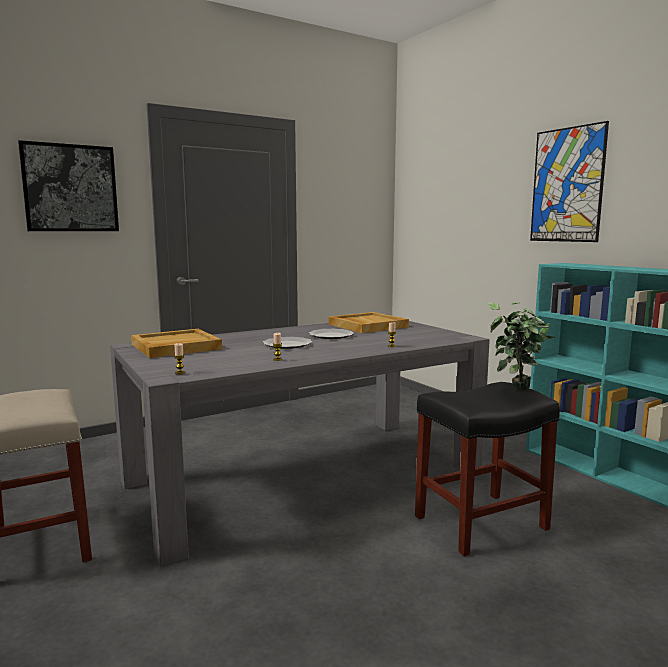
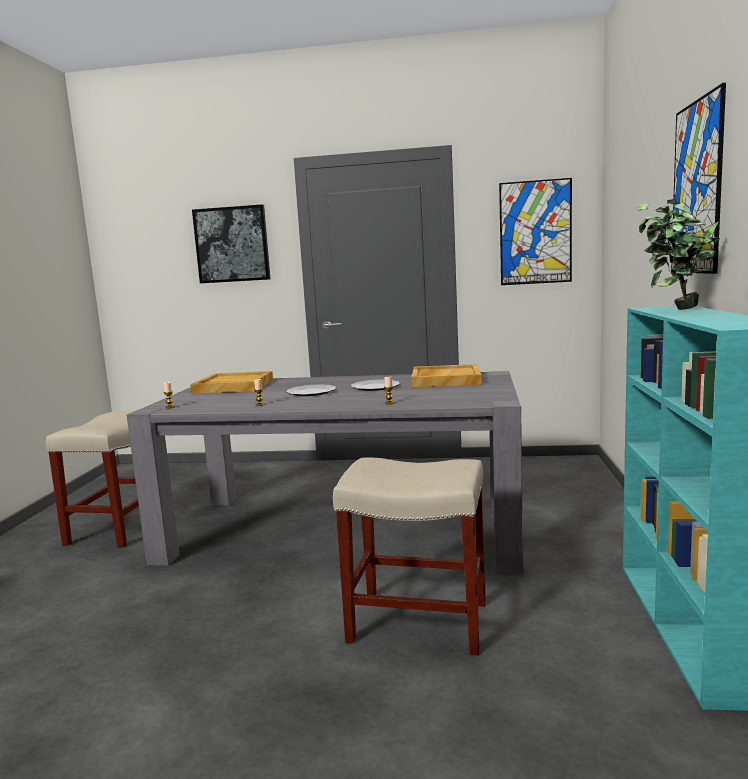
camera: 40 degrees right, 0 degrees up
black stool [415,382,560,556] -> beige stool [333,457,486,655]
potted plant [488,302,555,390] -> potted plant moved to [637,199,720,310]
none -> picture [499,178,572,285]

